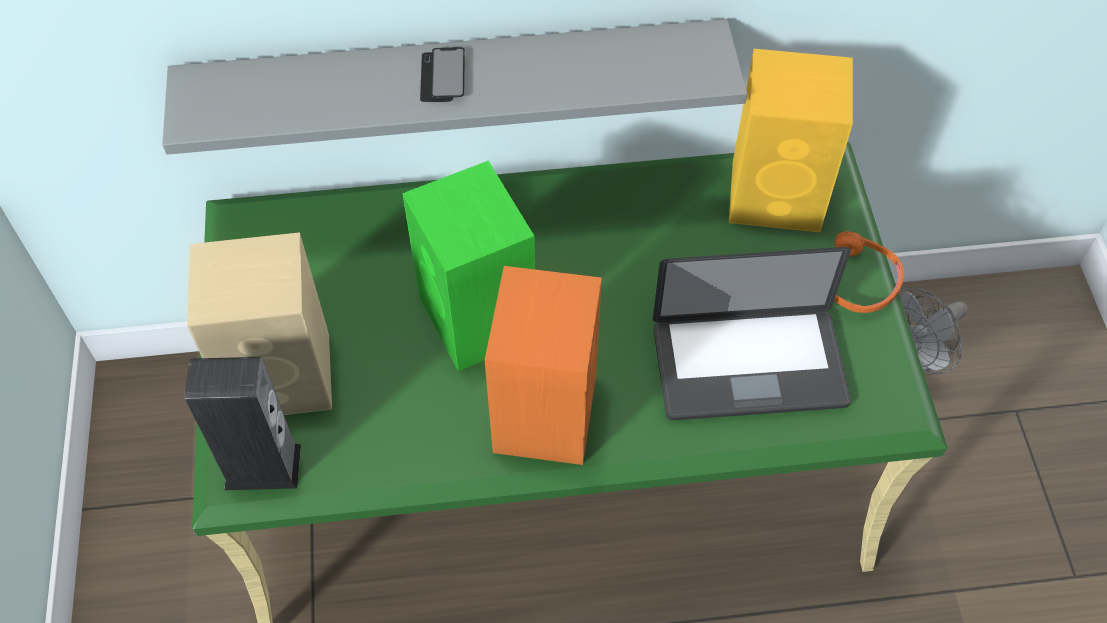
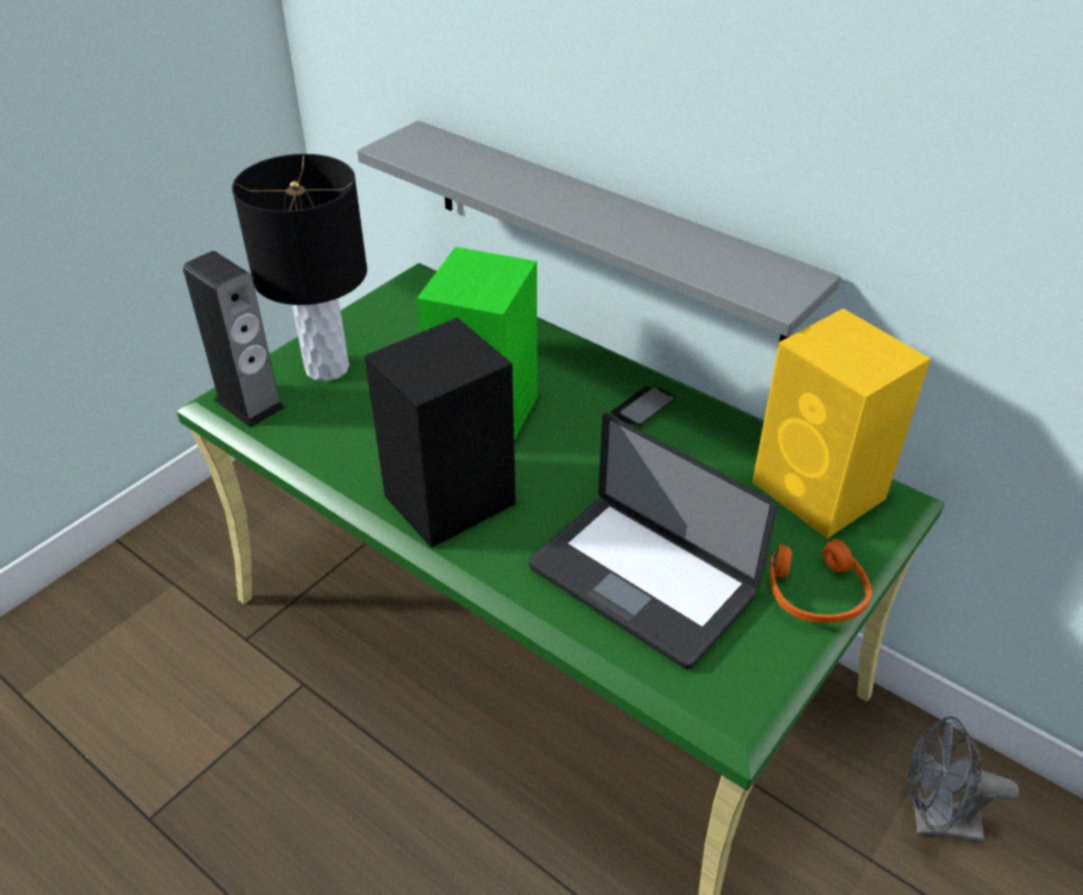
camera: 45 degrees right, 15 degrees down
beige speaker [187,232,332,415] -> black table lamp [232,154,367,381]
phone [420,47,465,102] -> phone moved to [611,386,676,425]
orange speaker [485,266,602,465] -> black speaker [364,317,516,548]

